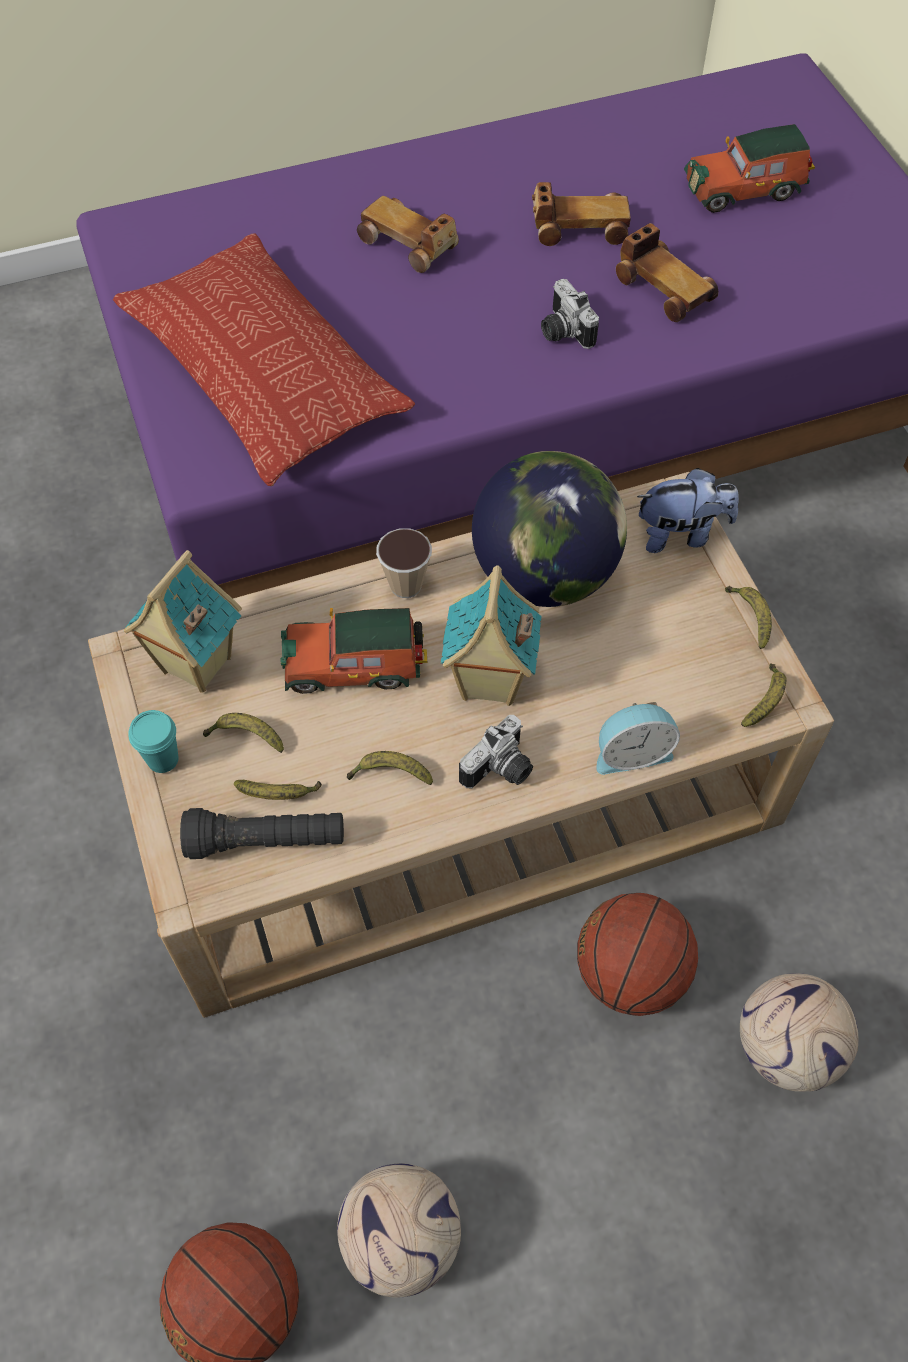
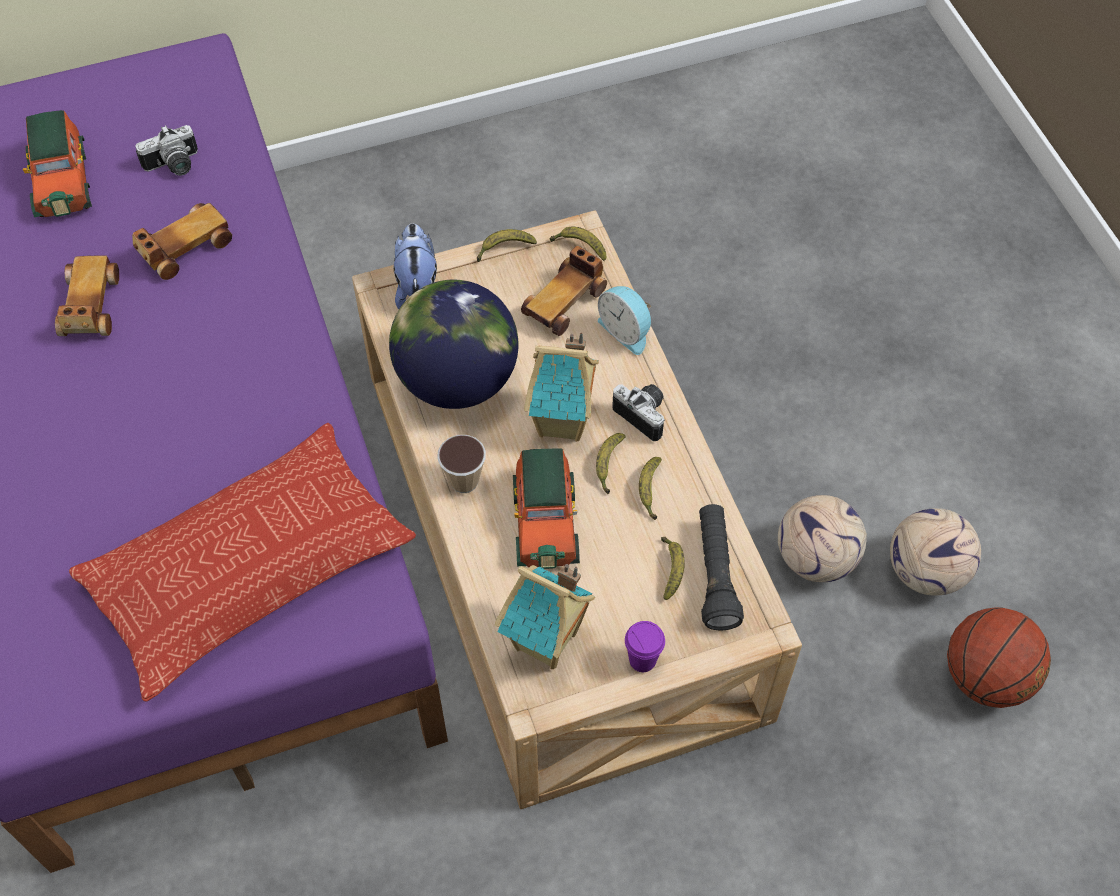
camera: 90 degrees left, 0 degrees up
turquoise cup [128,710,179,773] -> purple cup [625,621,665,672]
banana [203,713,284,753] -> banana moved to [596,433,626,494]
toy car [357,196,459,273] -> toy car moved to [521,246,607,336]
camera [541,279,599,349] -> camera moved to [135,125,198,176]
basketball [577,893,698,1016] -> none
alarm clock [596,702,680,775] -> alarm clock turned 150 degrees clockwise [598,286,652,355]
football [740,973,859,1092] -> football moved to [778,495,867,582]

